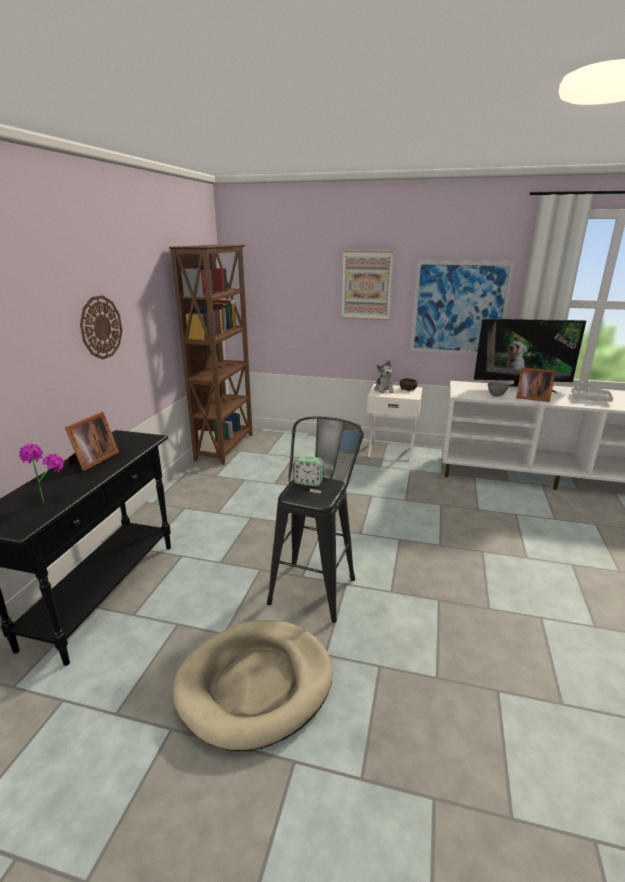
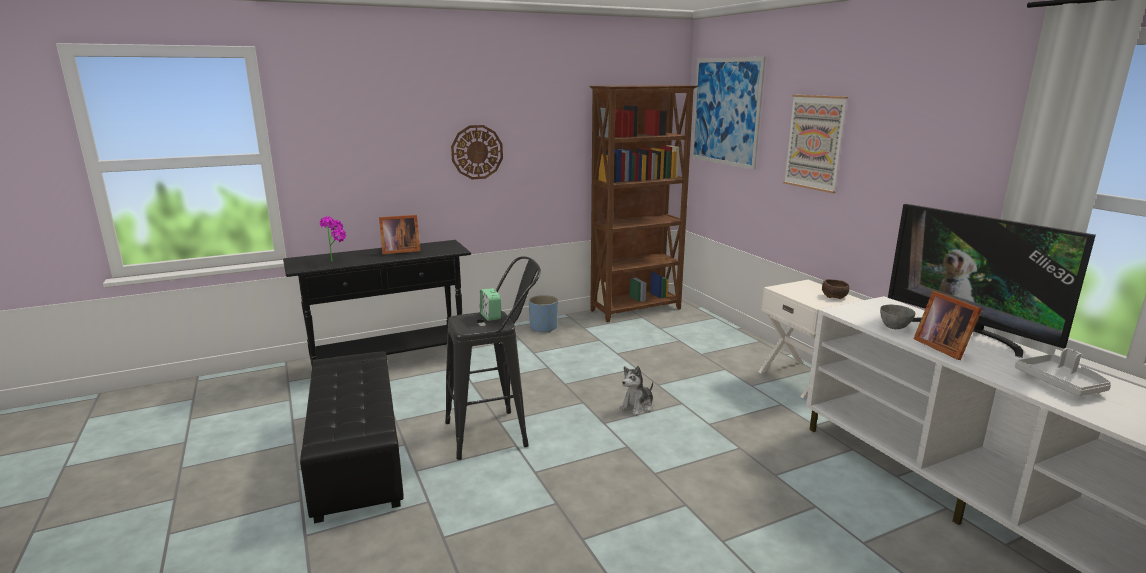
camera: 50 degrees right, 5 degrees down
beige dog bed [173,620,333,751] -> black ottoman [300,351,404,523]
blue planter [339,422,362,454] -> blue planter moved to [529,295,558,333]
plush toy [374,360,394,393] -> plush toy moved to [619,366,653,416]
picture [410,261,515,355] -> picture moved to [691,57,766,170]

